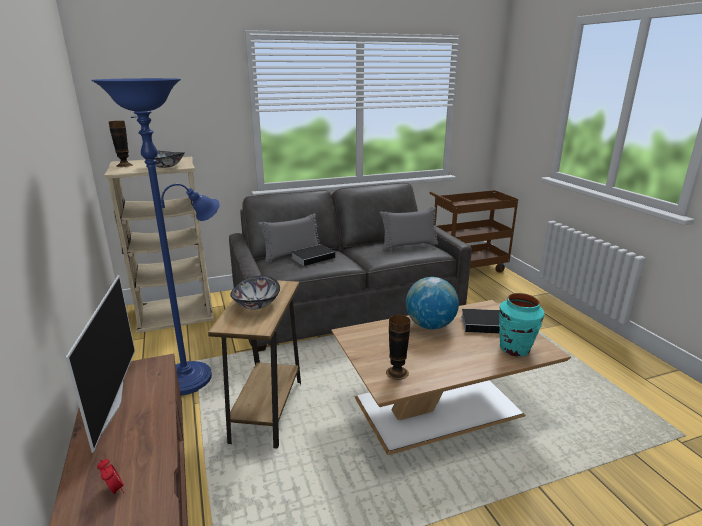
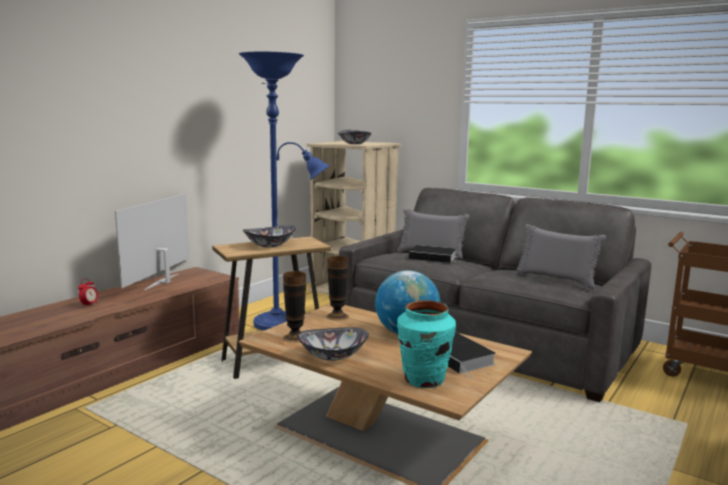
camera: 55 degrees right, 10 degrees down
television [65,275,135,453] -> television turned 150 degrees clockwise [115,194,189,290]
vase [109,121,133,167] -> vase moved to [326,256,349,320]
none -> bowl [297,327,369,361]

